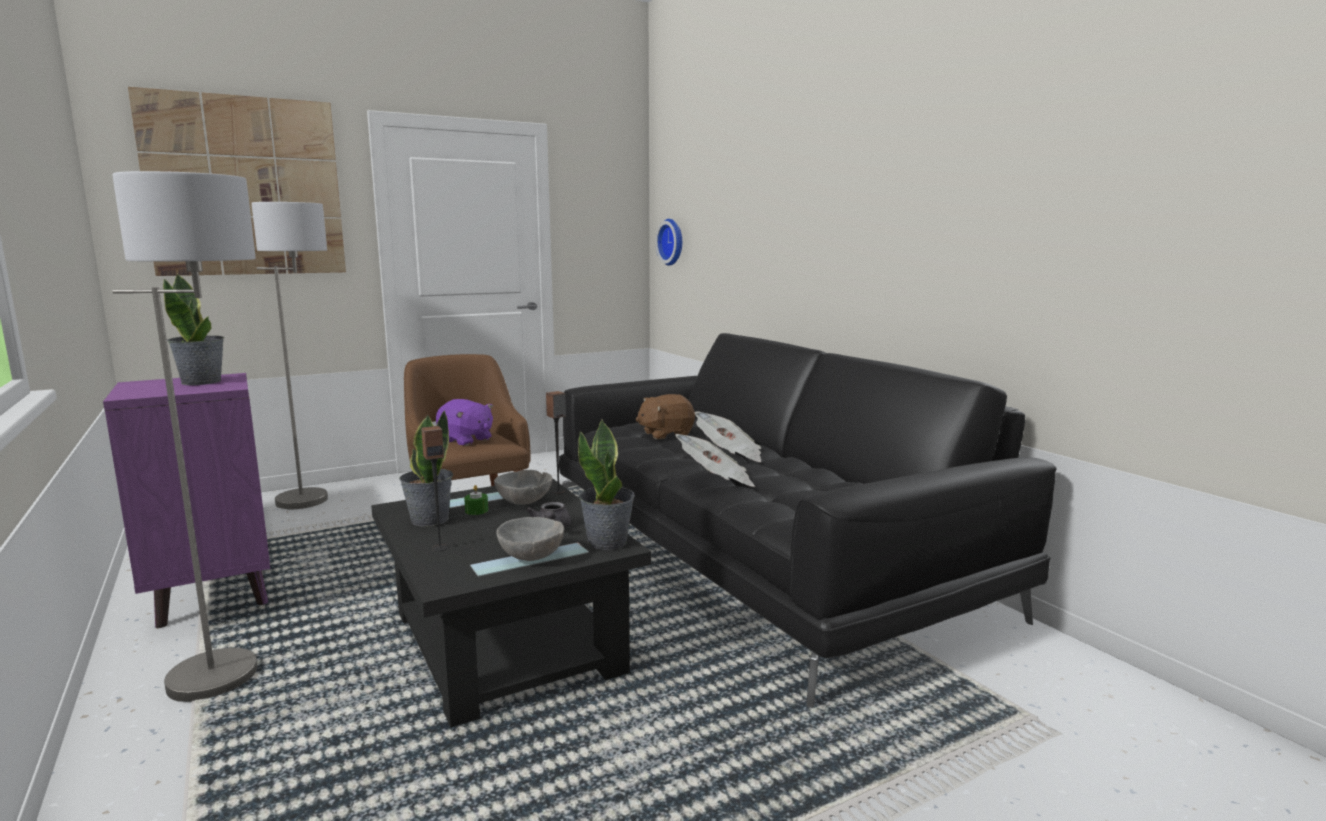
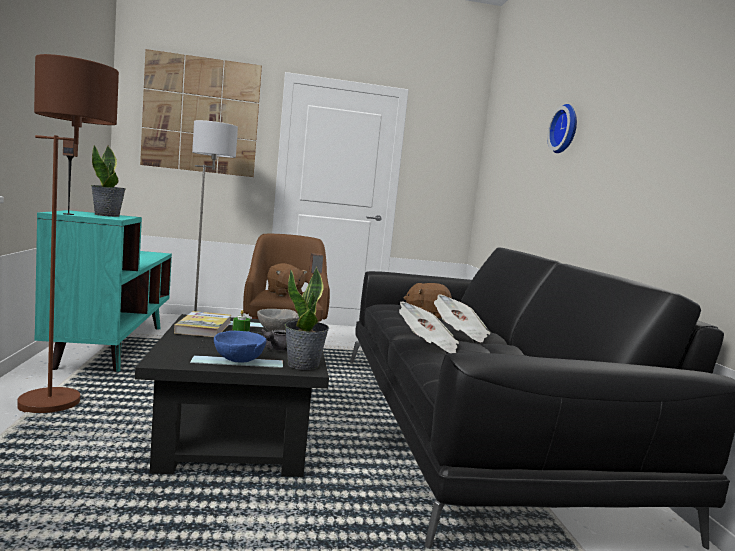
camera: 20 degrees right, 5 degrees down
purple tv stand [103,373,270,628] -> turquoise tv stand [34,210,172,372]
grey floor lamp [112,171,257,702] -> brown floor lamp [17,54,119,413]
potted plant [399,410,453,527] -> book [174,311,231,337]
speaker [421,426,448,551] -> speaker moved to [63,137,78,215]
purple plush toy [436,399,493,446] -> brown plush toy [267,263,307,296]
grey bowl [496,517,564,561] -> blue bowl [214,331,266,362]
wall clock [656,219,682,266] -> wall clock moved to [547,104,577,153]

